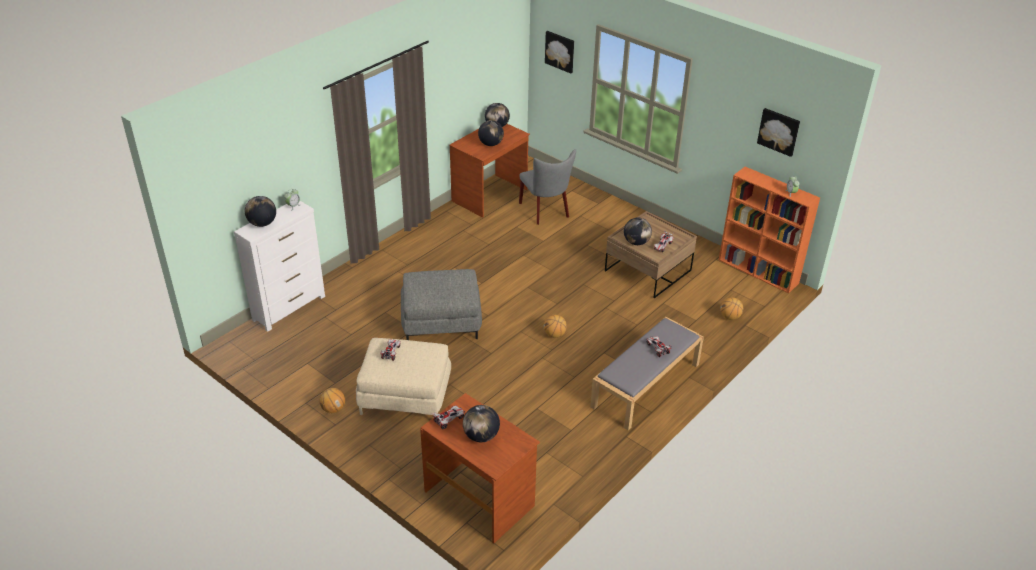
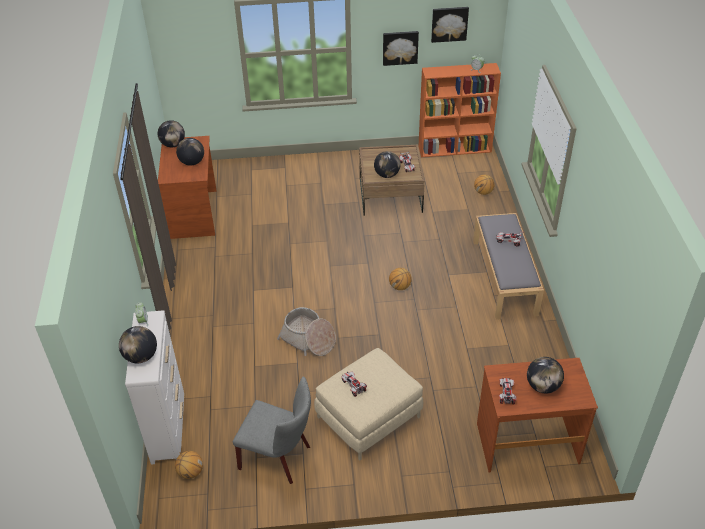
camera: 45 degrees left, 5 degrees up
basketball [319,388,345,413] -> basketball moved to [175,451,203,479]
grey ottoman [401,269,482,340] -> basket [277,307,336,356]
grey chair [519,149,576,225] -> grey chair moved to [233,376,311,484]
picture [545,31,574,73] -> picture moved to [383,31,419,66]

